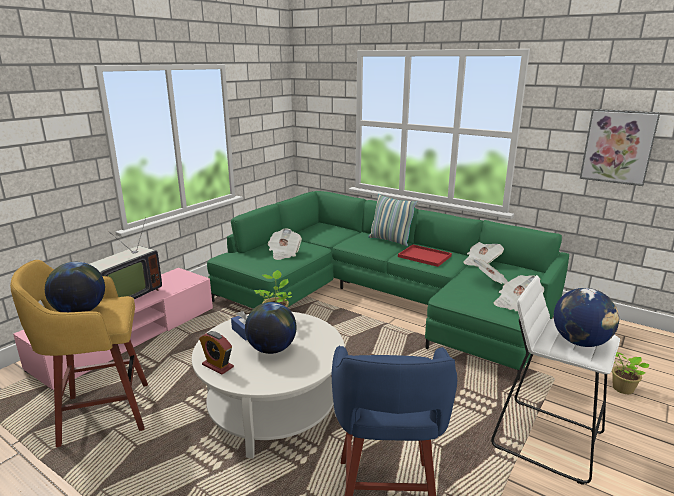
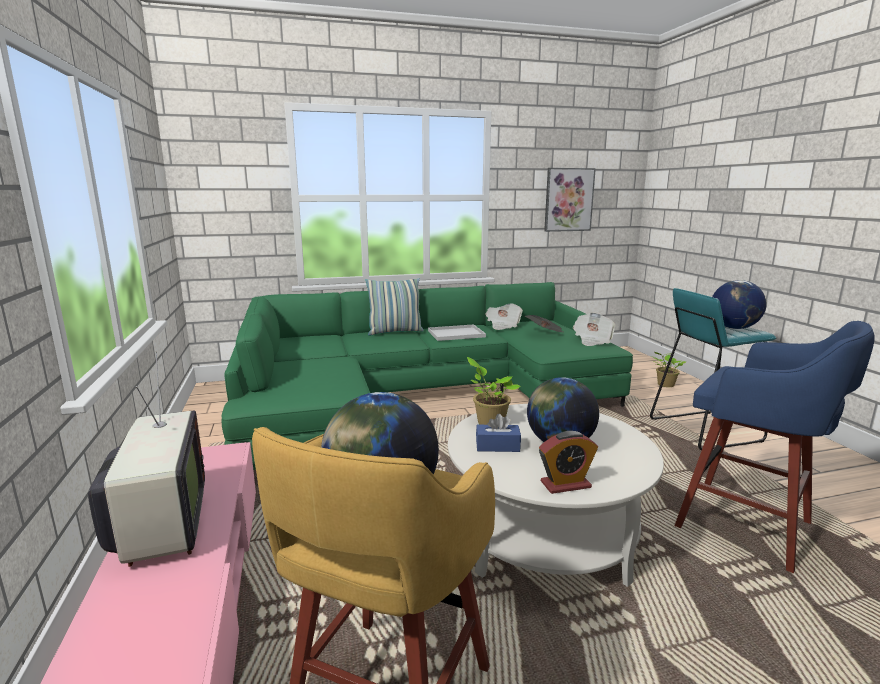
camera: 50 degrees left, 5 degrees down
newspaper [268,228,302,260] -> none
red tray [398,245,452,267] -> white tray [428,324,486,341]
white stool [491,275,620,485] -> turquoise stool [650,288,776,450]

